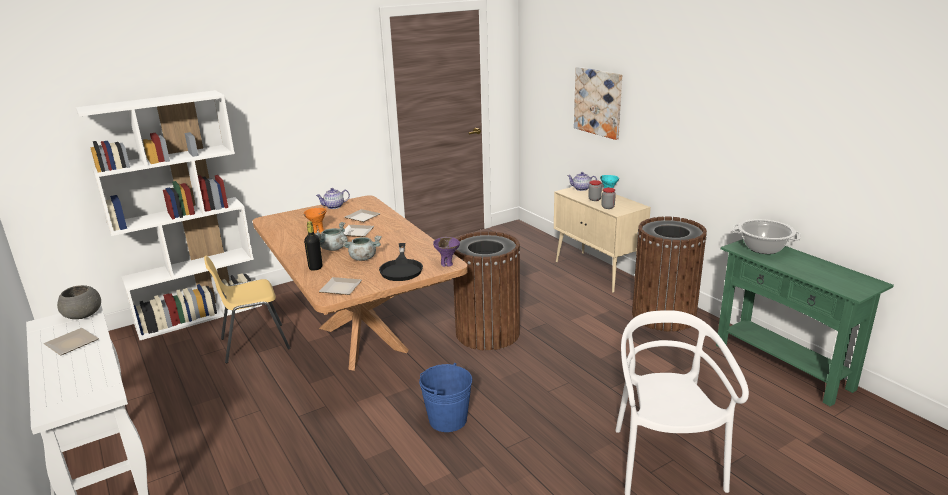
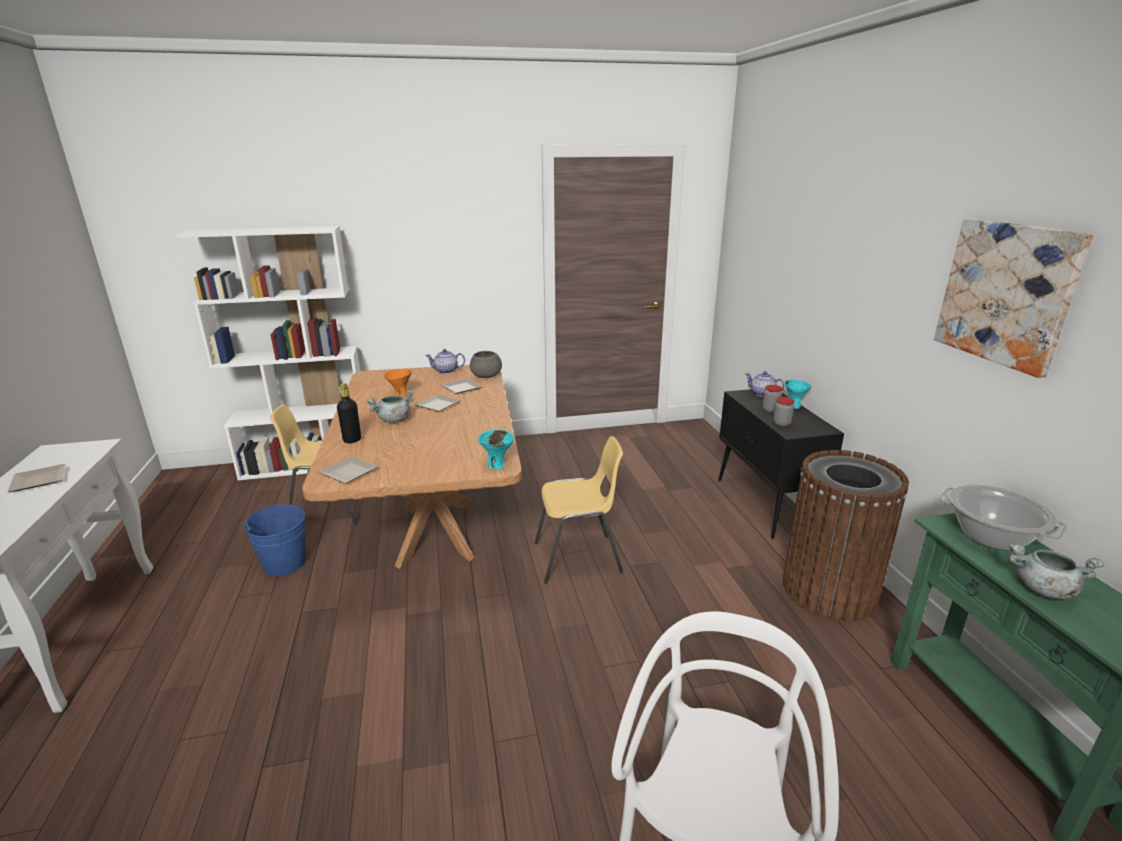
camera: 20 degrees right, 0 degrees up
grey bowl [57,285,101,319] -> grey bowl moved to [470,351,502,378]
grey cooking pot [340,235,382,261] -> grey cooking pot moved to [1009,544,1104,599]
black frying pan [379,243,423,281] -> none
blue bucket [419,363,472,432] -> blue bucket moved to [244,504,306,576]
purple bowl [433,237,460,267] -> turquoise bowl [478,429,514,470]
brown trash can [453,231,520,351] -> yellow chair [535,436,623,584]
beige cabinet [554,187,651,293] -> black cabinet [718,389,844,539]
picture [574,67,622,140] -> picture moved to [934,219,1093,378]

